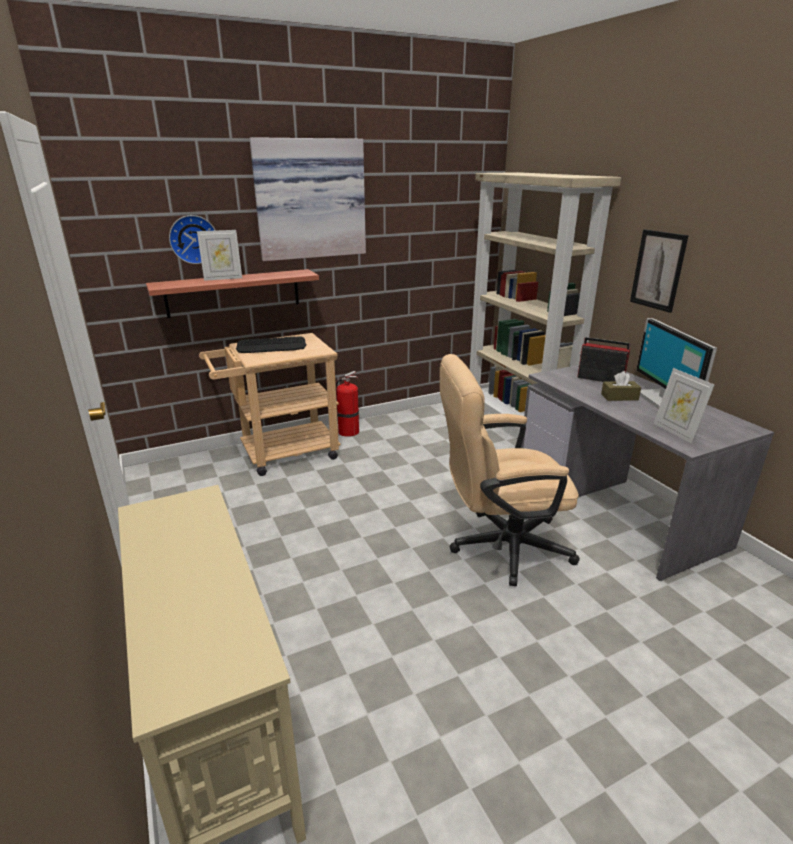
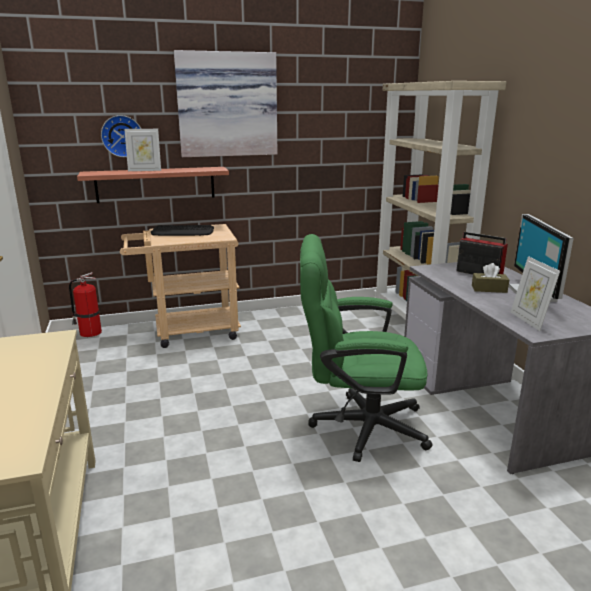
camera: 10 degrees right, 5 degrees down
fire extinguisher [336,371,359,437] -> fire extinguisher moved to [69,272,102,337]
beige office chair [440,354,580,586] -> green office chair [300,234,432,462]
picture [630,229,689,313] -> none

